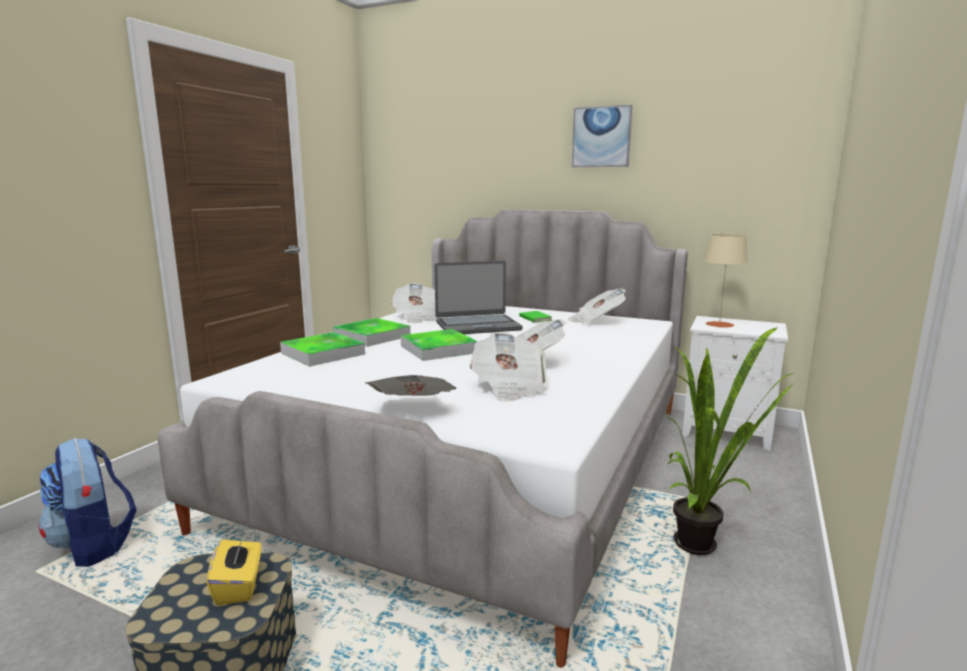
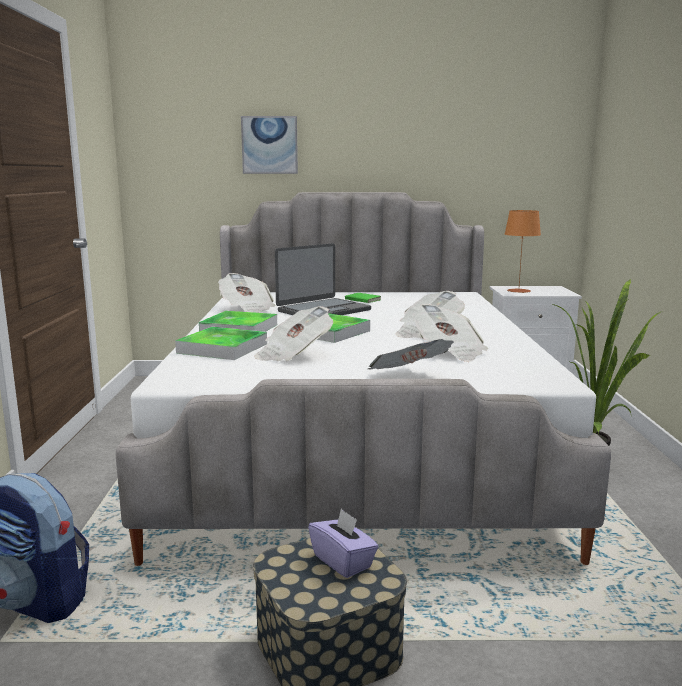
camera: 25 degrees left, 0 degrees up
yellow tissue box [207,533,262,605] -> purple tissue box [308,509,379,578]
newspaper [568,289,626,323] -> newspaper moved to [254,306,334,361]
picture [572,105,632,167] -> picture moved to [241,116,298,174]
beige table lamp [705,234,748,328] -> orange table lamp [505,210,541,293]

